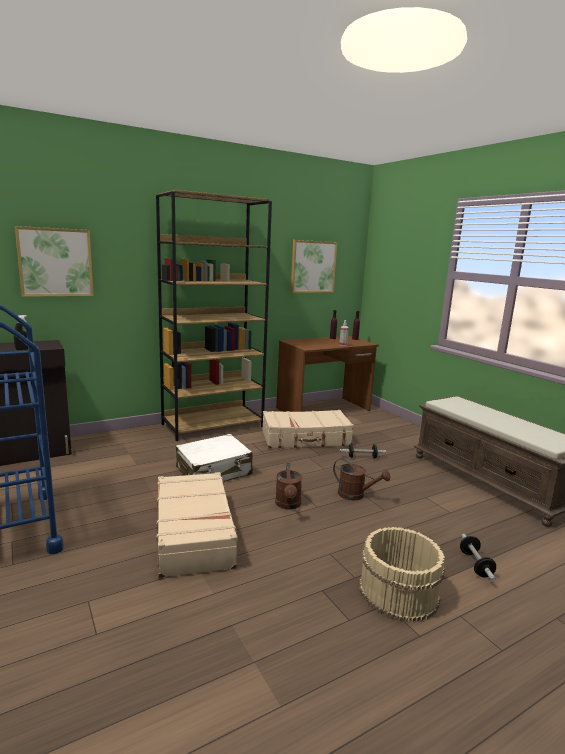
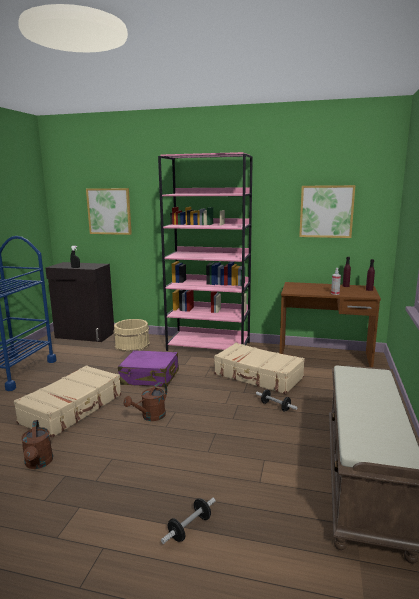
camera: 45 degrees right, 0 degrees up
brown bookcase [156,190,272,441] -> pink bookcase [158,152,253,351]
white suitcase [176,434,252,482] -> purple suitcase [118,350,179,387]
brown watering can [333,458,390,500] -> brown watering can moved to [21,420,53,469]
beige bucket [359,527,445,622] -> beige bucket moved to [114,319,150,352]

